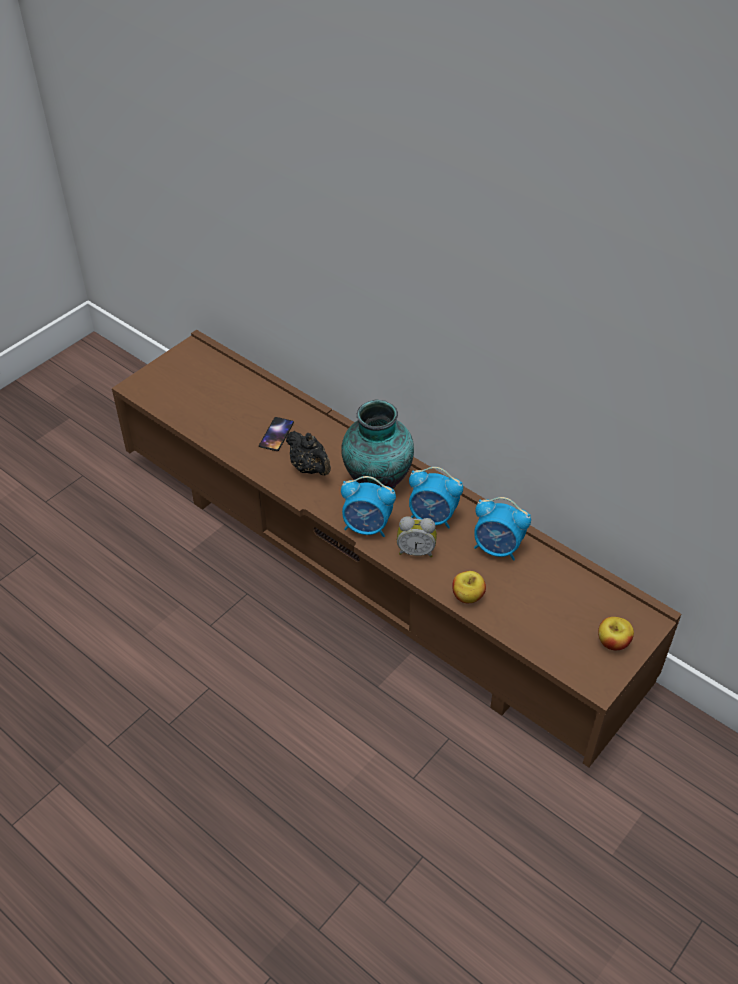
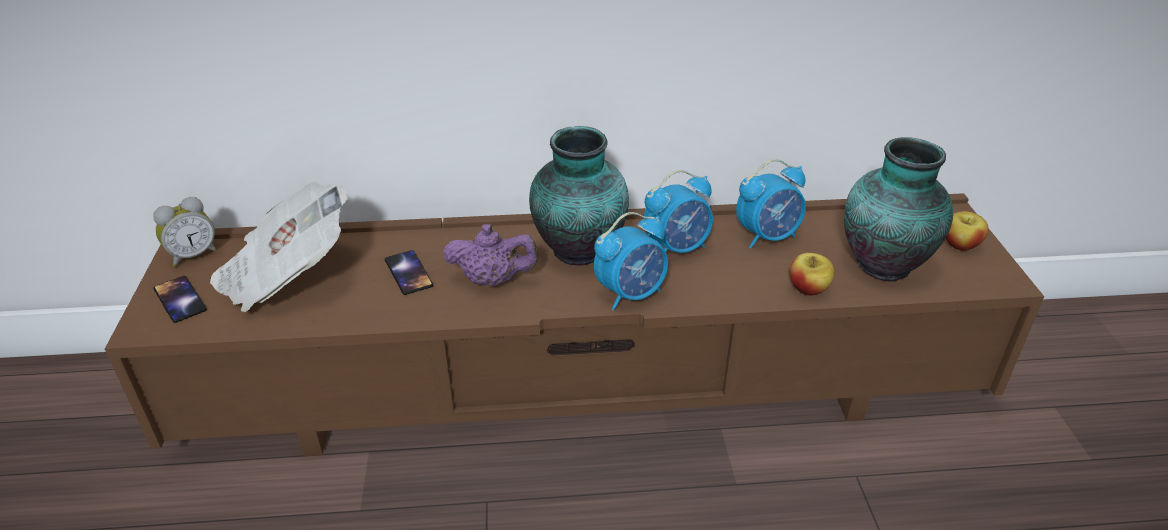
camera: 45 degrees left, 10 degrees down
black teapot [286,431,331,475] -> purple teapot [443,224,539,286]
alarm clock [397,516,437,557] -> alarm clock moved to [153,197,217,267]
none -> phone [153,276,207,323]
none -> newspaper [210,182,348,312]
none -> vase [844,137,953,281]

